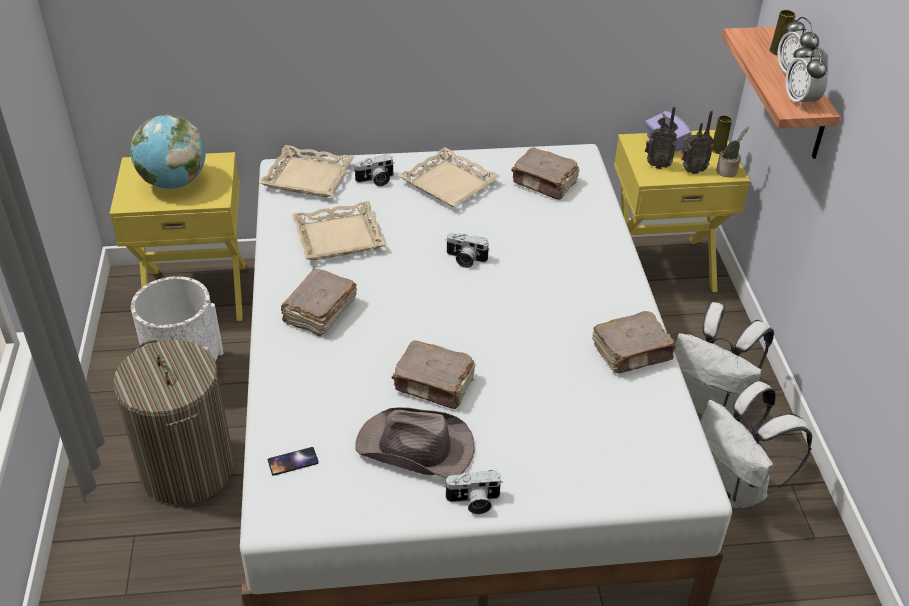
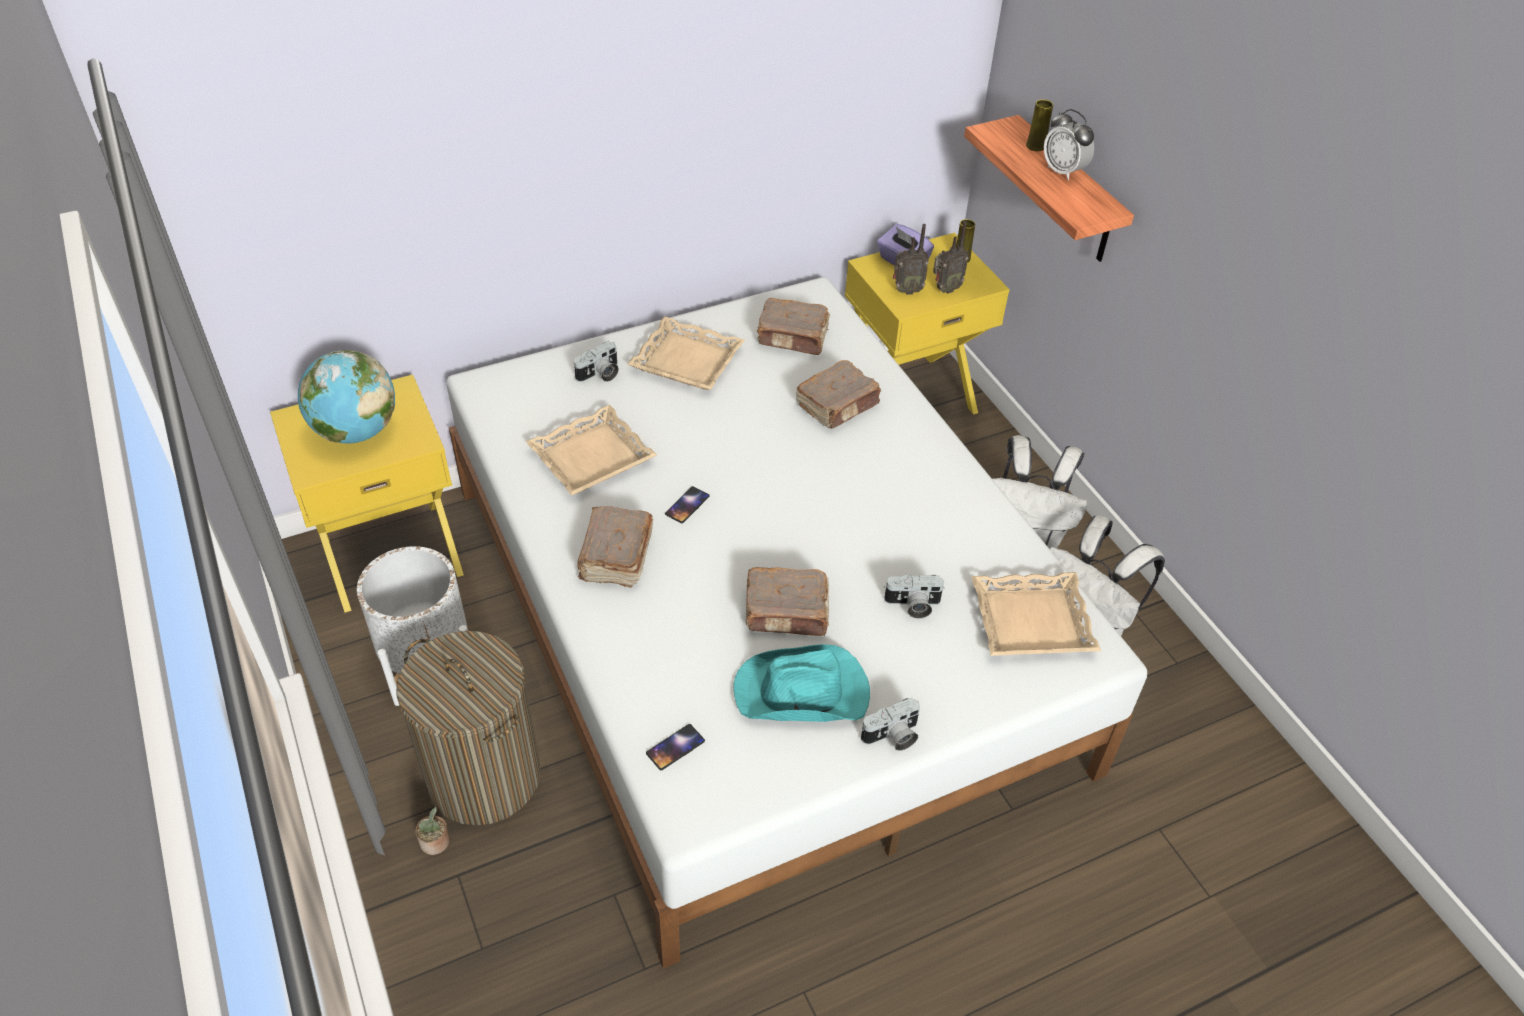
camera: 20 degrees left, 5 degrees up
beige tray [259,145,354,197] -> beige tray moved to [972,572,1101,656]
brown hat [355,407,475,479] -> turquoise hat [733,644,870,722]
camera [446,233,490,268] -> camera moved to [884,575,945,618]
brown book [592,311,676,373] -> brown book moved to [796,360,881,429]
potted plant [716,126,749,177] -> potted plant moved to [416,807,450,855]
alarm clock [785,43,828,109] -> none
none -> phone [665,486,710,523]

